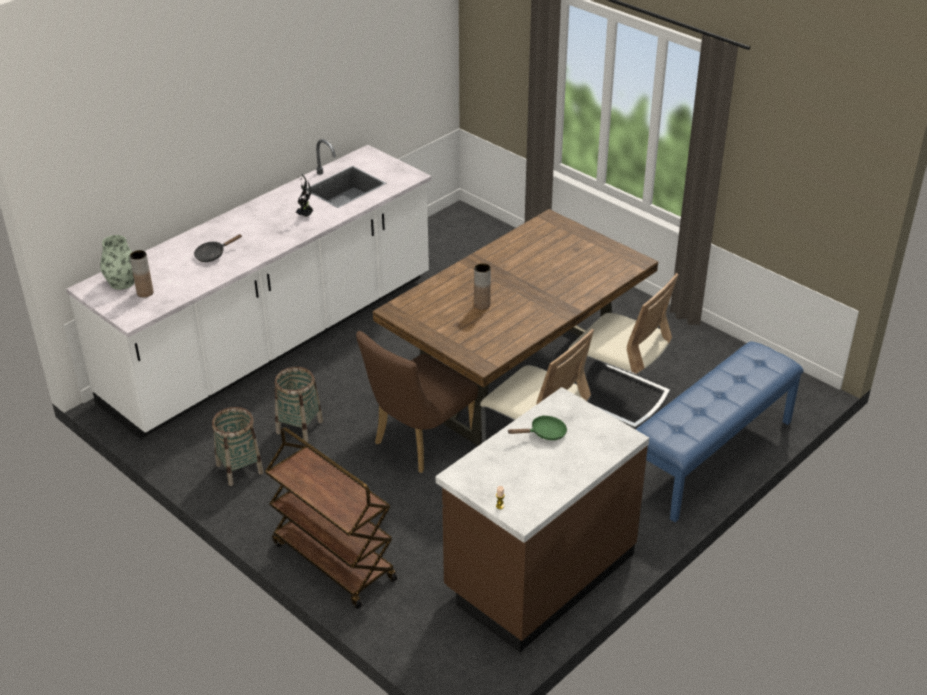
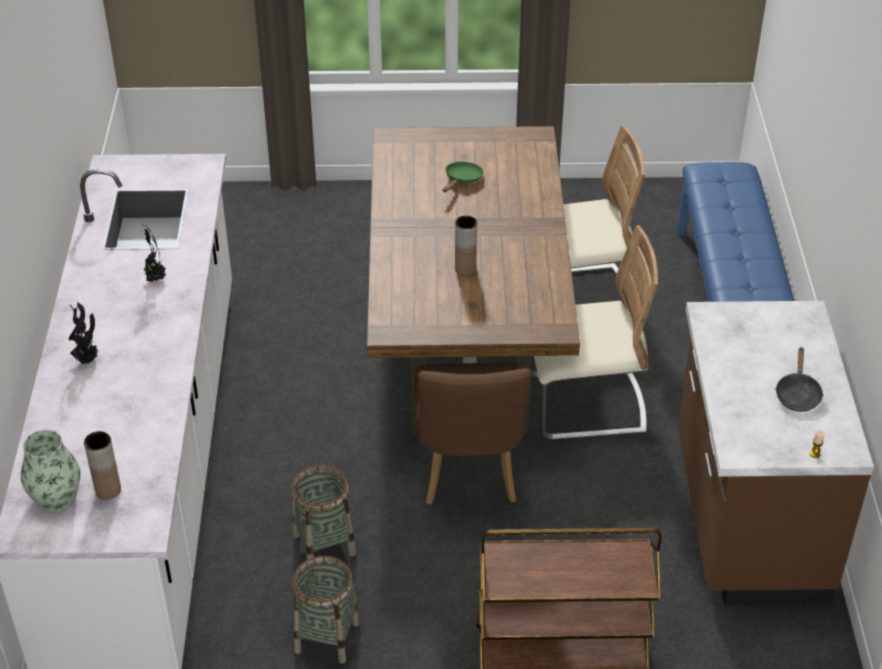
camera: 45 degrees left, 5 degrees up
black frying pan [194,234,242,262] -> black frying pan moved to [775,348,824,412]
green frying pan [507,415,567,440] -> green frying pan moved to [442,162,484,192]
none -> potted plant [69,302,98,364]

